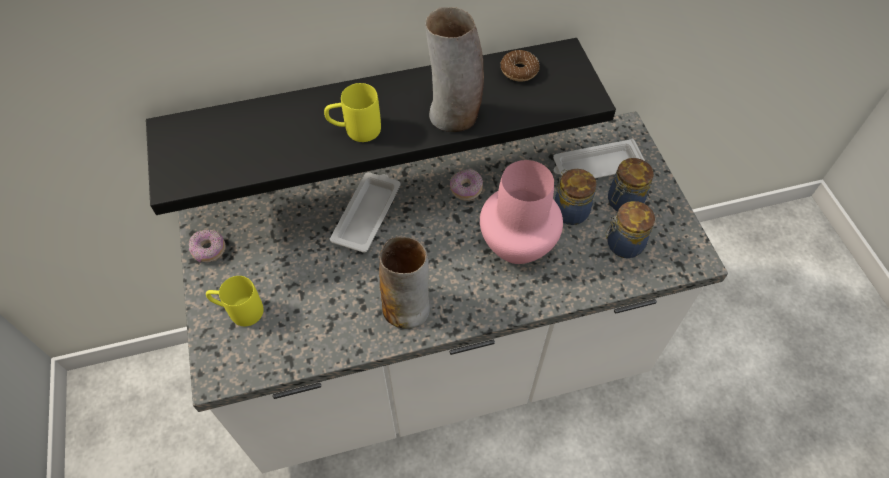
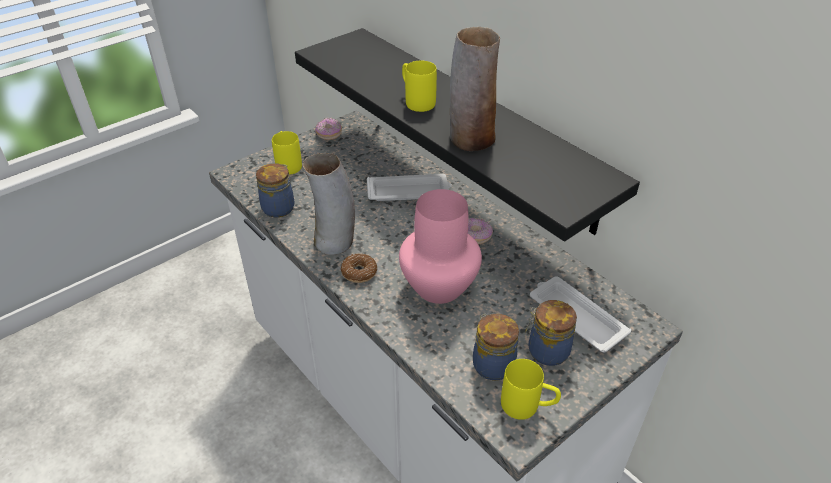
camera: 65 degrees right, 15 degrees down
donut [501,50,540,82] -> donut moved to [341,254,377,283]
jar [554,169,596,225] -> jar moved to [256,163,295,217]
none -> yellow mug [501,359,561,420]

